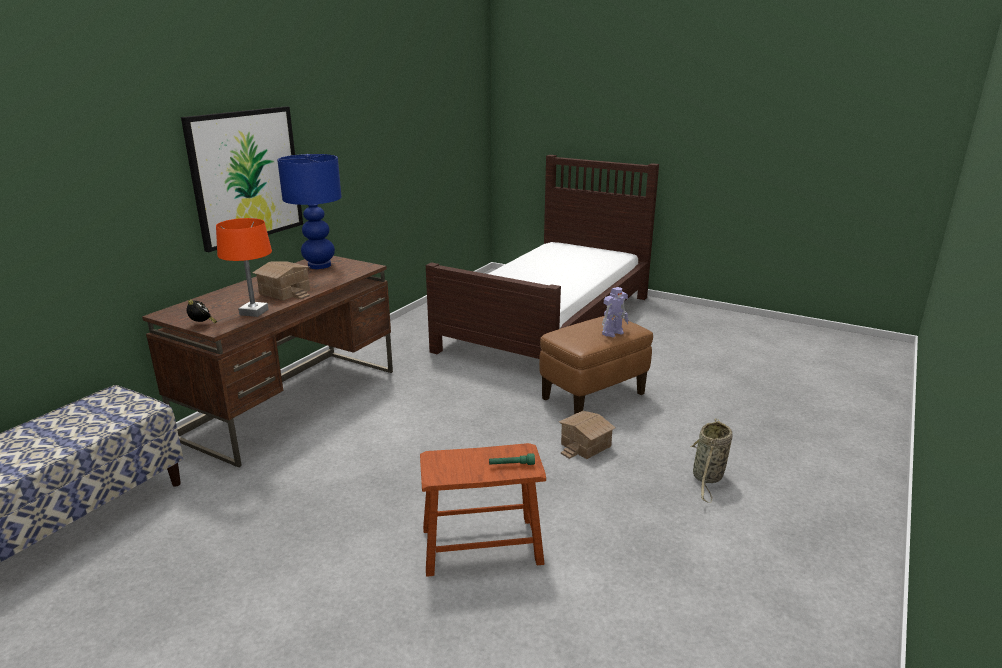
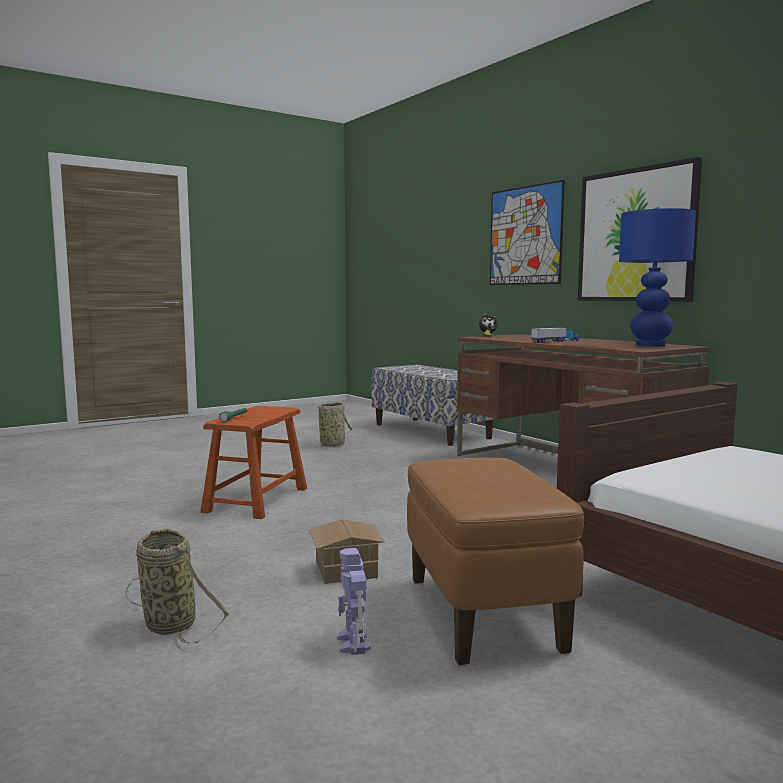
camera: 115 degrees right, 15 degrees down
orange table lamp [216,218,272,317] -> none
toy house [253,261,310,300] -> toy truck [531,328,580,343]
toy robot [602,287,628,337] -> toy robot moved to [337,548,371,655]
none -> basket [317,402,352,448]
none -> picture [490,180,565,285]

